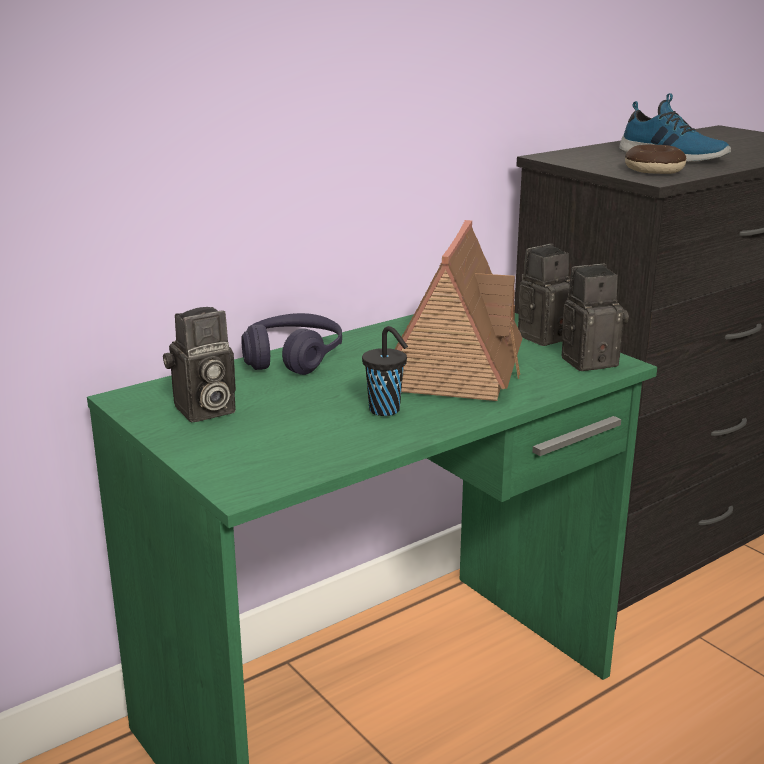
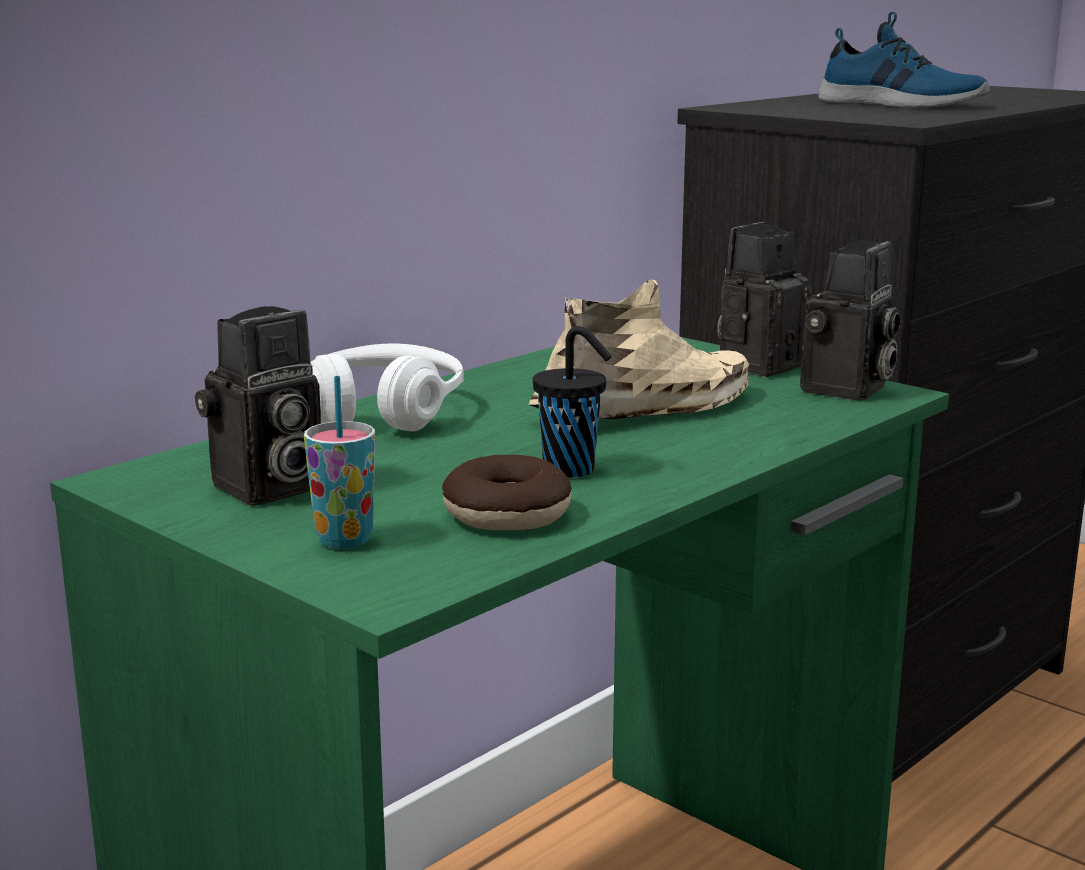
camera: 10 degrees left, 5 degrees down
purple headphones [241,313,342,375] -> white headphones [310,343,464,431]
toy house [395,220,523,401] -> beige shoe [528,279,749,419]
camera [561,264,629,371] -> camera turned 150 degrees clockwise [800,240,900,401]
donut [625,144,686,174] -> donut moved to [442,455,571,530]
none -> cup [304,376,375,549]

